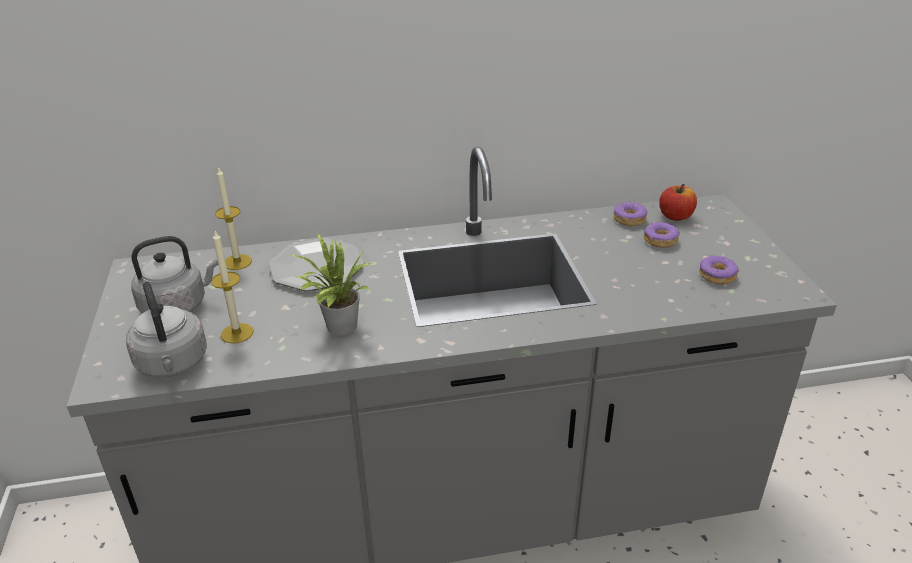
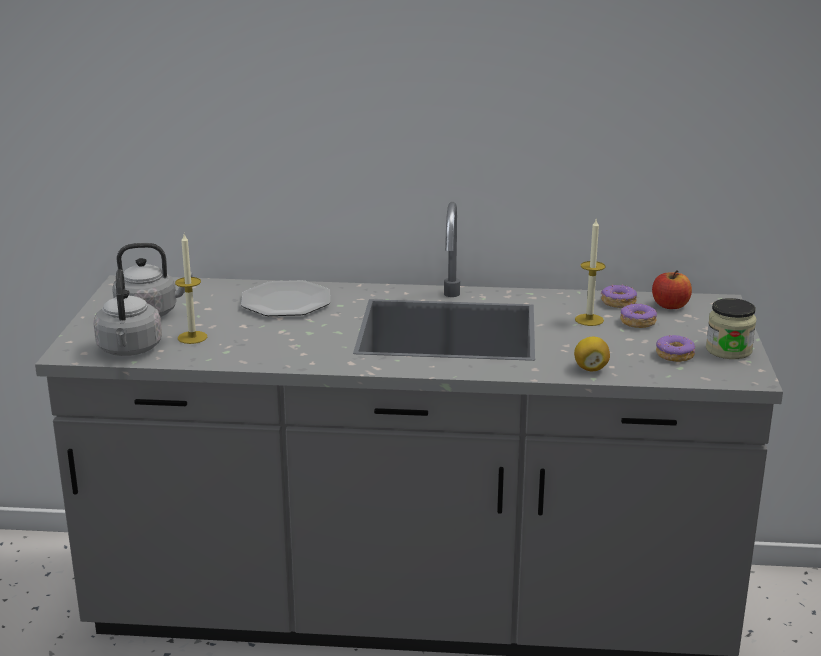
camera: 15 degrees right, 10 degrees down
candle [215,167,252,270] -> candle moved to [575,219,606,326]
potted plant [288,233,372,335] -> none
none -> lemon [574,337,610,372]
none -> jar [706,298,756,359]

